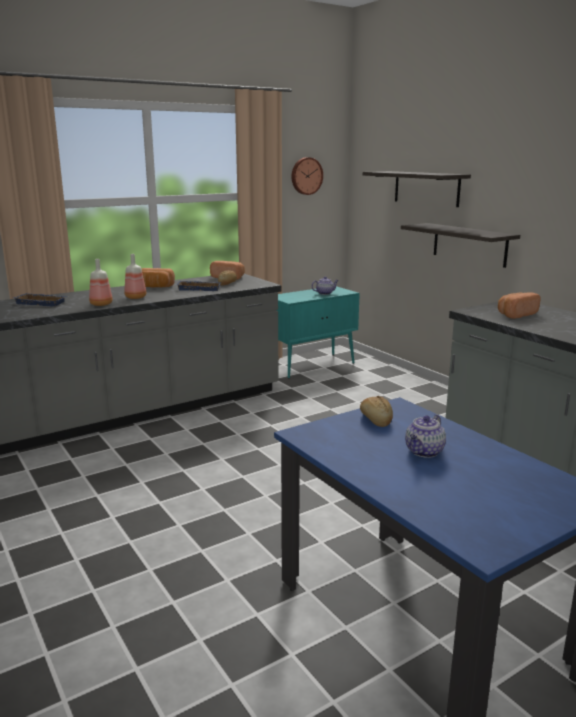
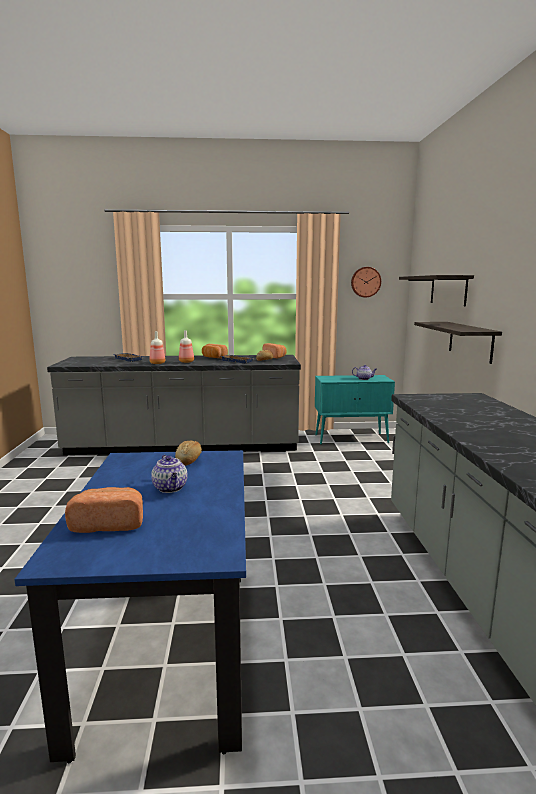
camera: 30 degrees right, 5 degrees down
teapot [405,415,446,458] -> teapot turned 90 degrees counterclockwise [151,455,188,493]
bread [498,292,541,319] -> bread moved to [65,487,143,533]

